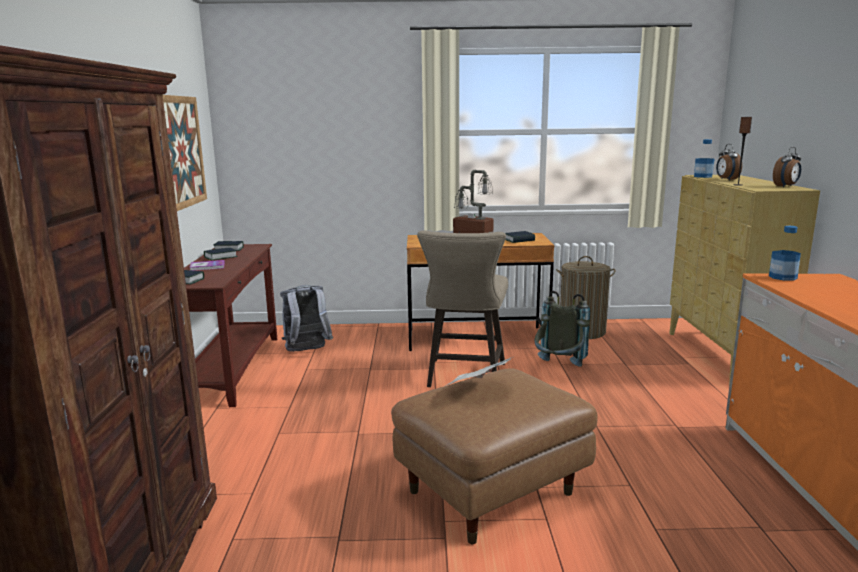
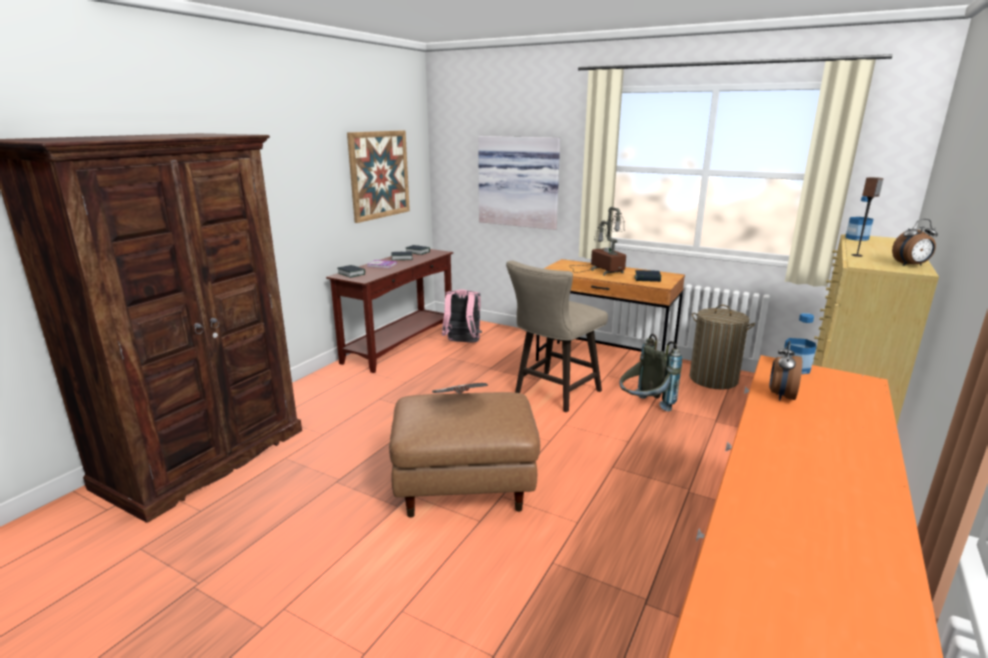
camera: 30 degrees right, 5 degrees up
grey backpack [280,285,333,352] -> pink backpack [442,290,482,343]
alarm clock [716,144,742,181] -> alarm clock moved to [769,340,802,401]
none -> picture [478,136,560,230]

